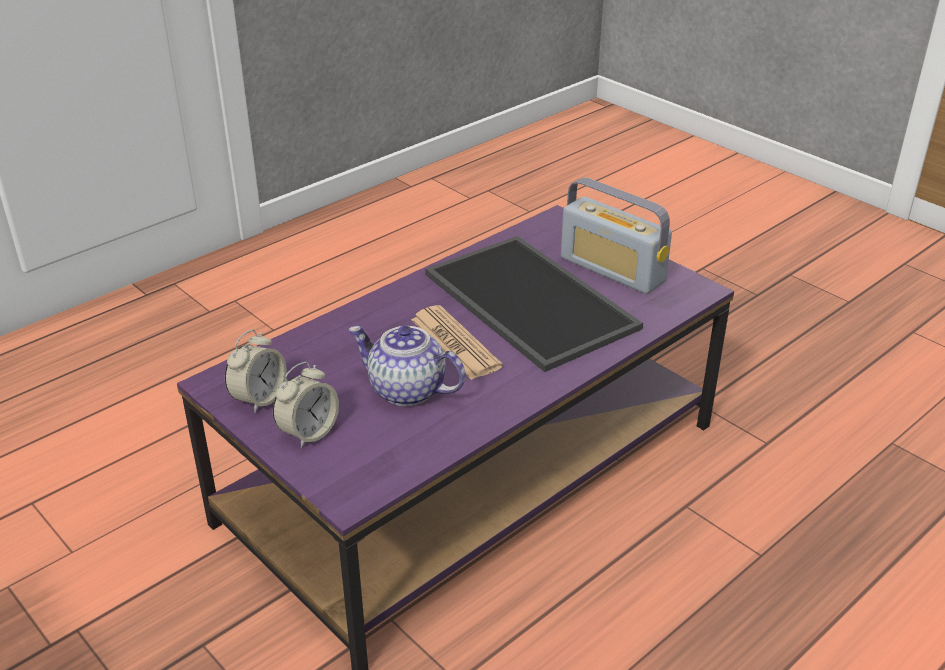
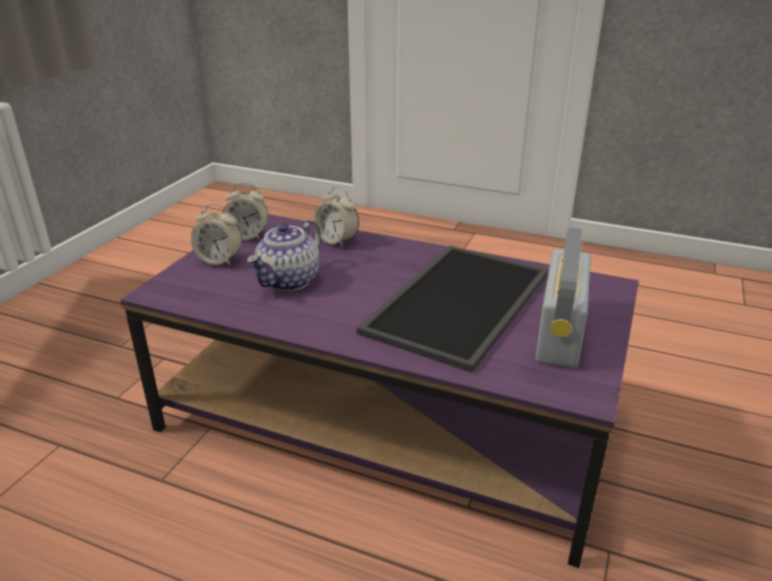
camera: 65 degrees right, 5 degrees down
teapot [349,325,466,406] -> teapot turned 150 degrees counterclockwise [247,220,321,291]
newspaper [411,305,503,380] -> none
none -> alarm clock [314,187,359,248]

